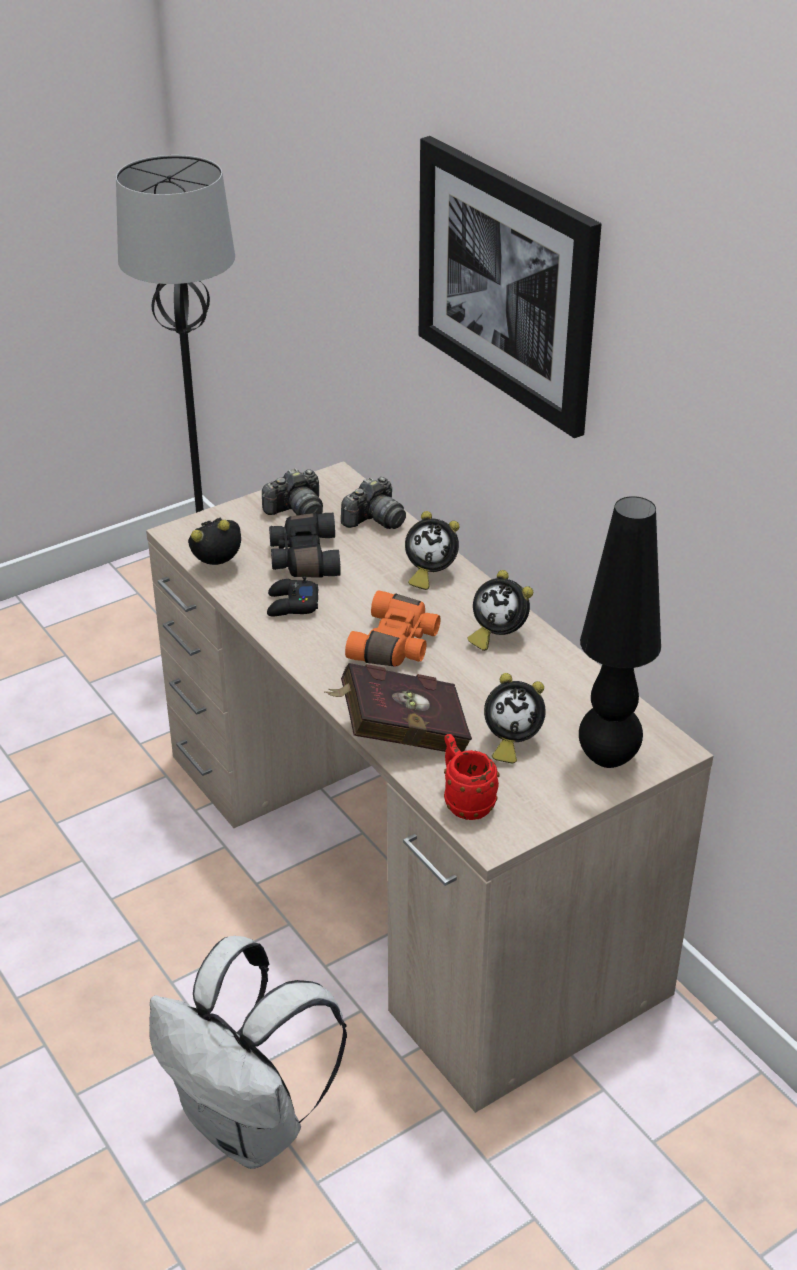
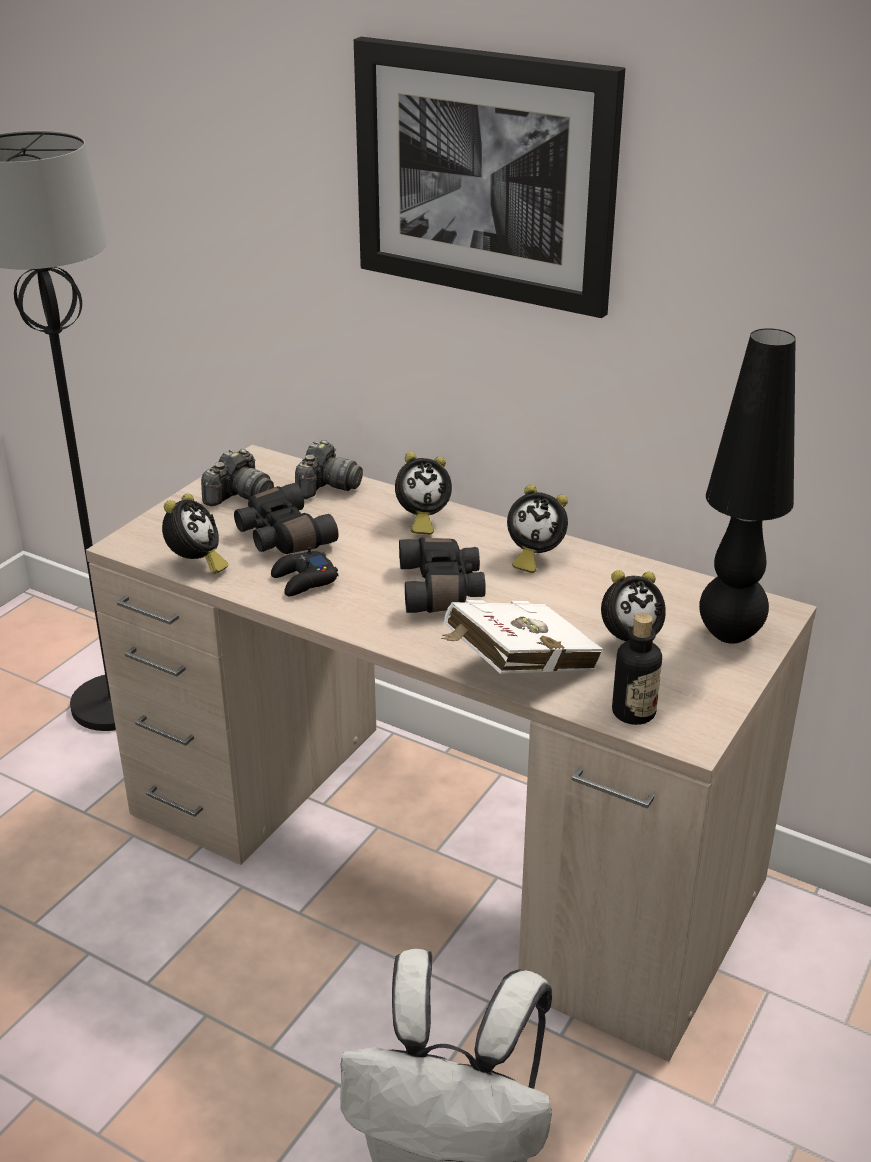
camera: 25 degrees left, 5 degrees down
alarm clock [188,518,241,565] -> alarm clock turned 150 degrees clockwise [162,494,229,575]
red book [324,663,472,752] -> white book [441,600,603,674]
orange binoculars [345,591,441,667] -> black binoculars [399,538,486,613]
red mug [444,734,499,820] -> bottle [612,613,662,725]

